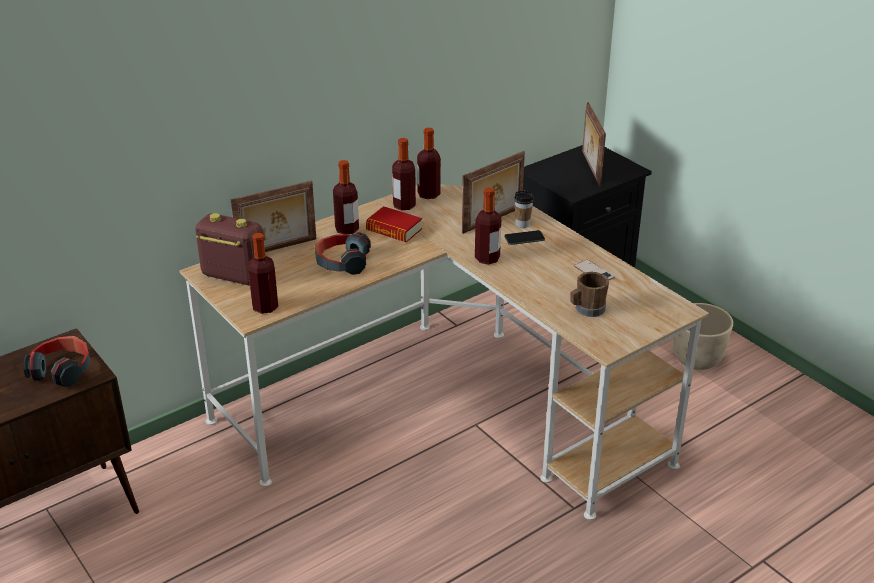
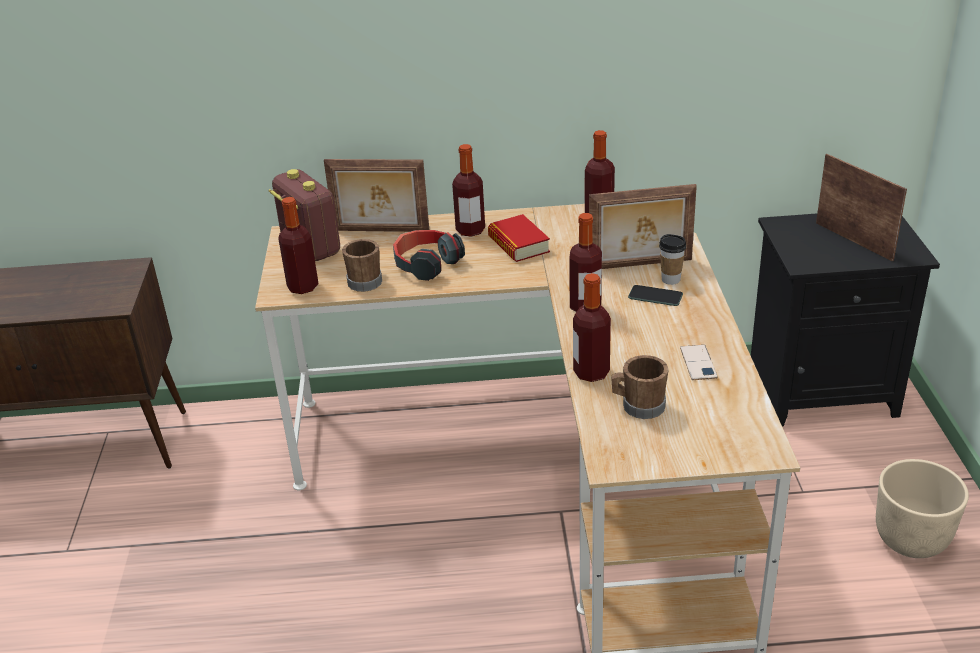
camera: 35 degrees right, 0 degrees up
headphones [23,336,91,387] -> none
bottle [392,138,416,210] -> bottle moved to [573,273,611,382]
picture frame [582,102,606,186] -> picture frame turned 120 degrees clockwise [816,154,907,261]
none -> brown mug [342,239,382,292]

